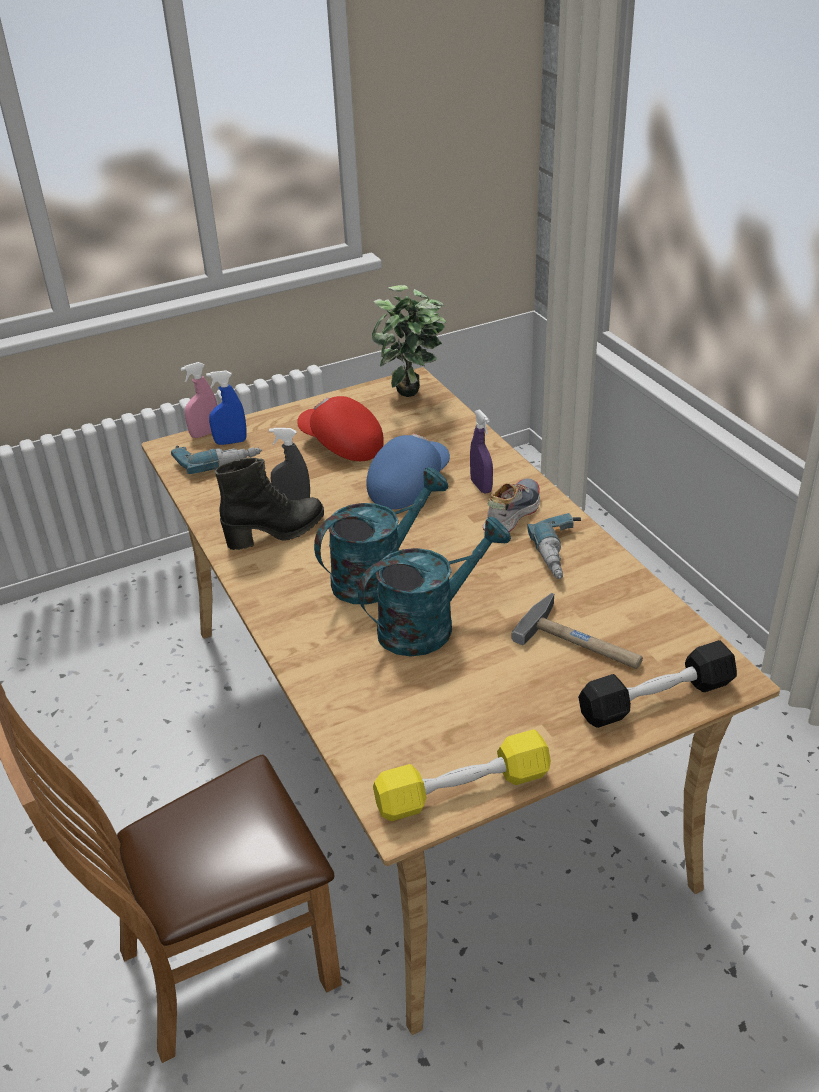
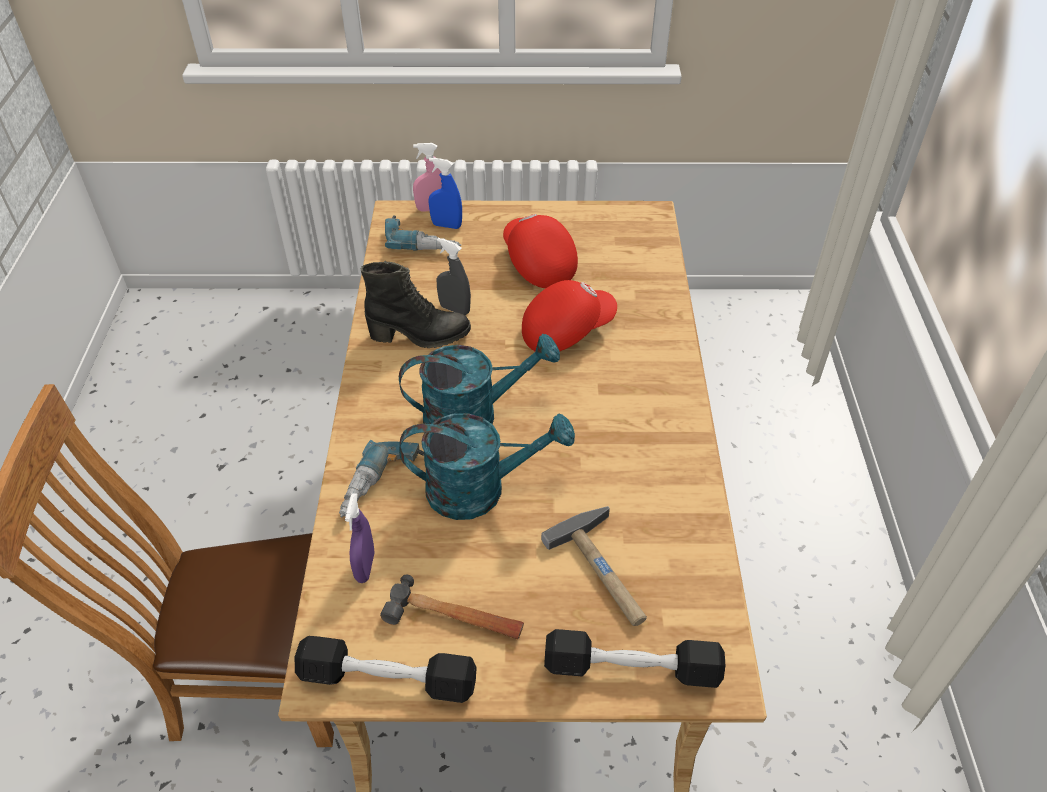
camera: 25 degrees right, 10 degrees up
blue cap [366,434,450,510] -> red cap [522,280,617,351]
potted plant [372,285,446,397] -> none
yellow dumbbell [373,729,551,821] -> black dumbbell [295,636,477,703]
purple spray bottle [470,409,493,494] -> purple spray bottle moved to [345,493,374,583]
shoe [483,478,540,532] -> none
power drill [527,513,581,579] -> power drill moved to [339,440,425,518]
none -> hammer [380,575,524,639]

